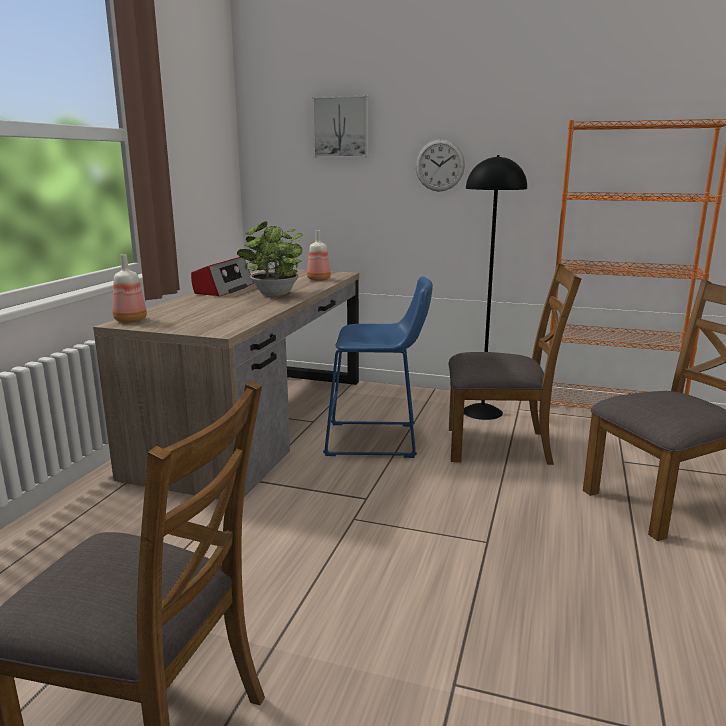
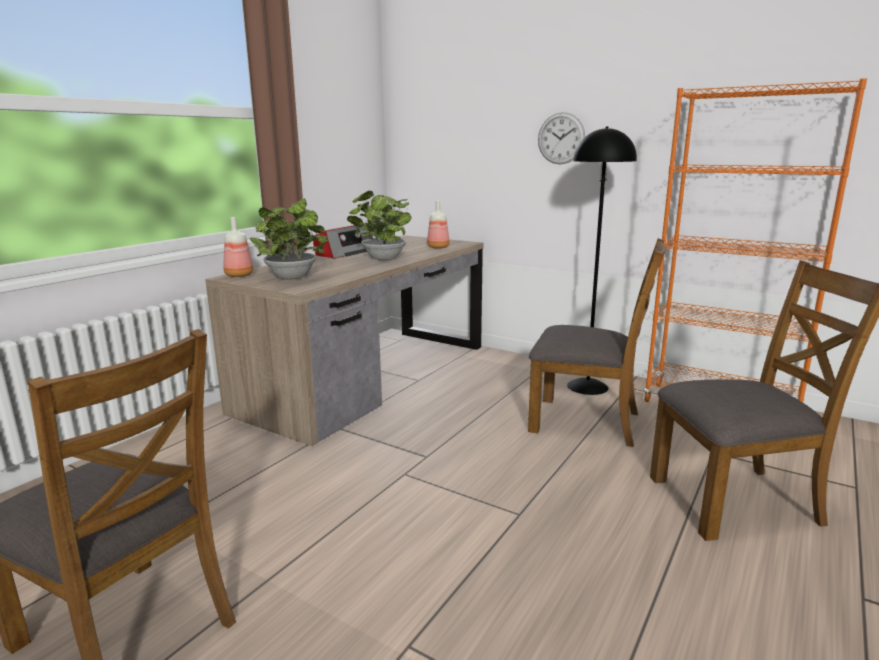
camera: 15 degrees right, 0 degrees up
picture [312,96,369,157] -> none
blue stool [323,276,433,458] -> none
none -> potted plant [250,198,330,280]

